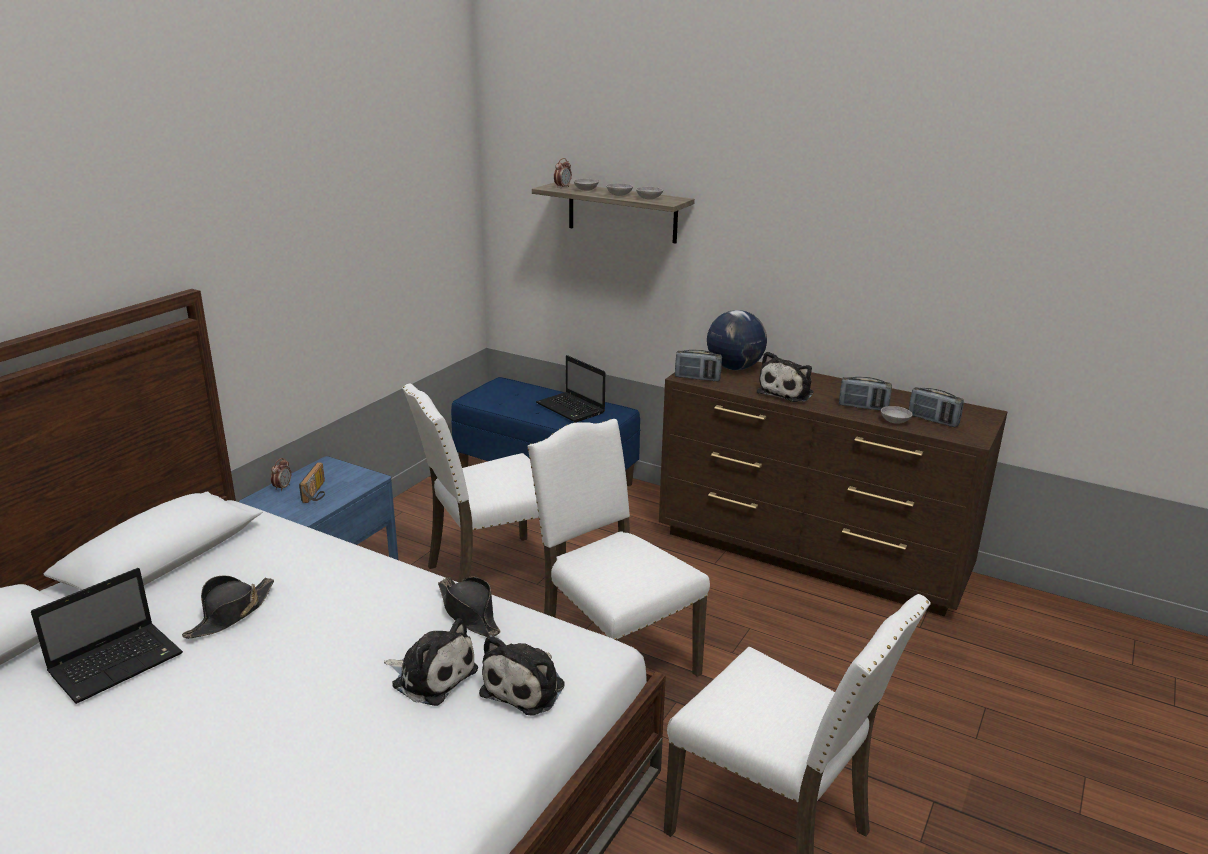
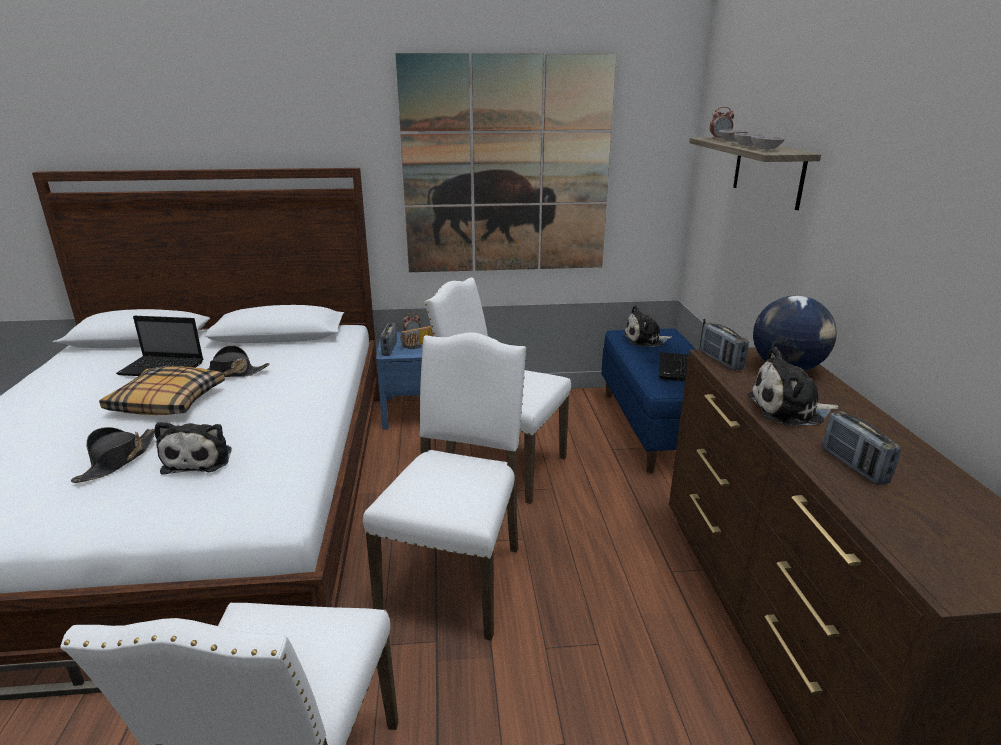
camera: 55 degrees right, 0 degrees up
black hat [438,577,500,637] -> black hat moved to [71,427,155,483]
plush toy [479,635,565,716] -> plush toy moved to [623,305,672,347]
grey bowl [881,406,913,424] -> none
radio [909,387,964,427] -> radio moved to [380,323,397,356]
none -> pillow [99,366,225,415]
none -> picture [396,53,617,272]

